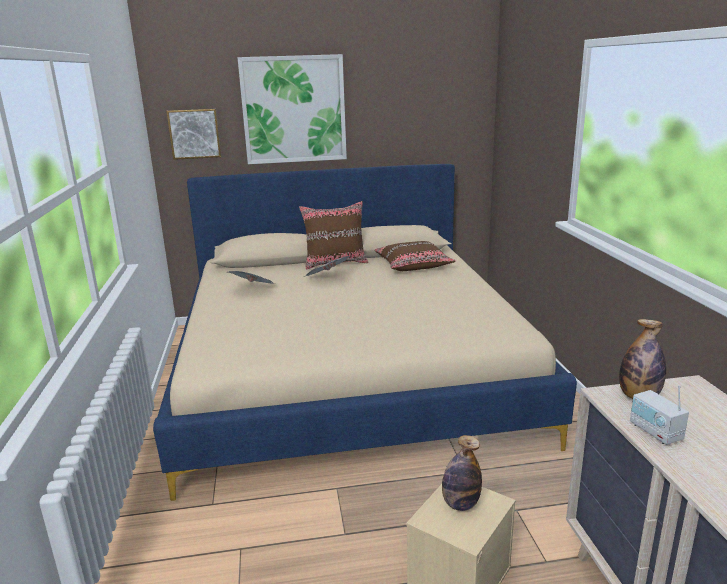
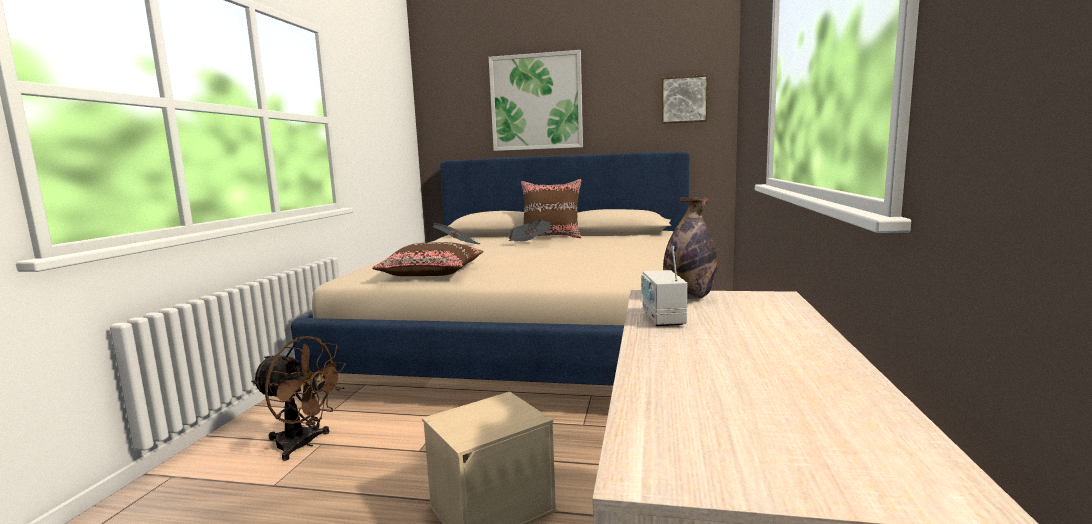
camera: 20 degrees right, 10 degrees down
picture [166,109,221,160] -> picture moved to [662,75,708,124]
brown pillow [374,241,456,271] -> brown pillow moved to [372,242,484,276]
bottle [442,435,482,511] -> none
none -> brown fan [251,336,346,461]

